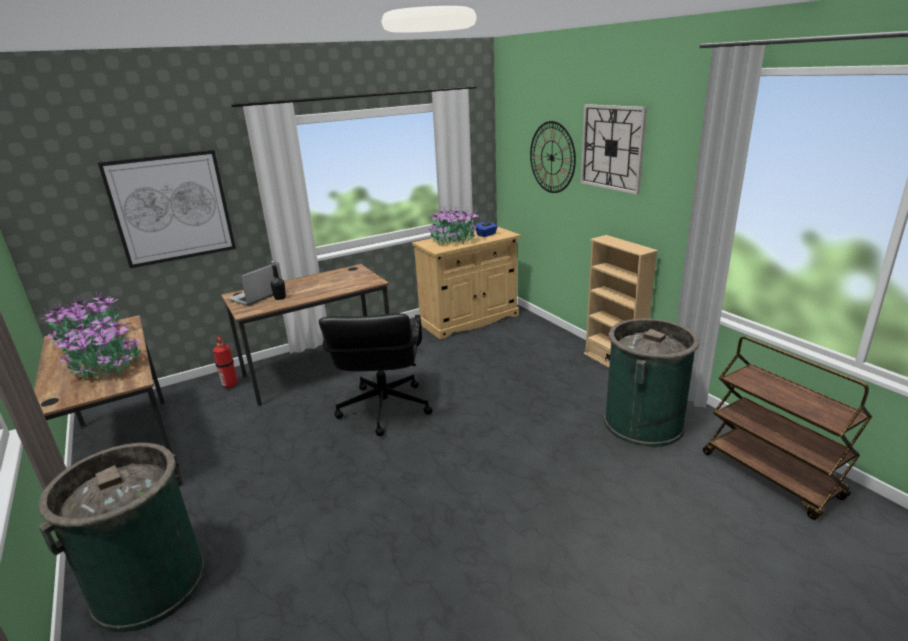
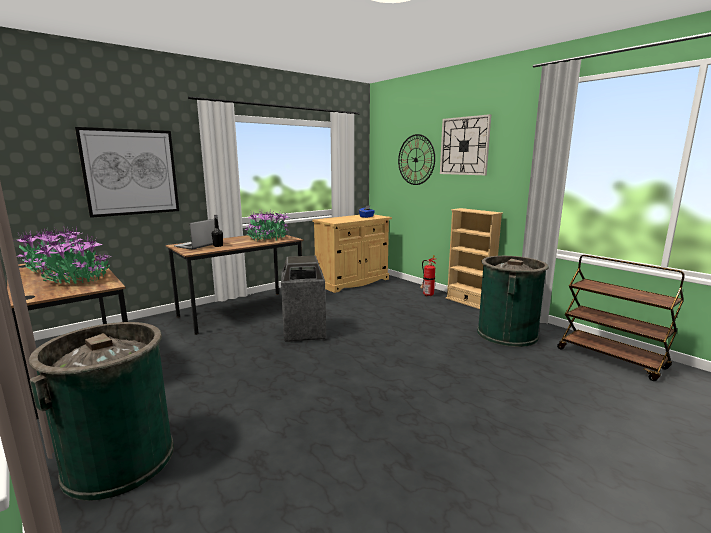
camera: 10 degrees left, 10 degrees down
fire extinguisher [213,334,238,388] -> fire extinguisher moved to [420,255,436,297]
black office chair [319,313,432,436] -> trash can [281,256,326,342]
potted plant [428,208,478,245] -> potted plant moved to [245,210,289,241]

